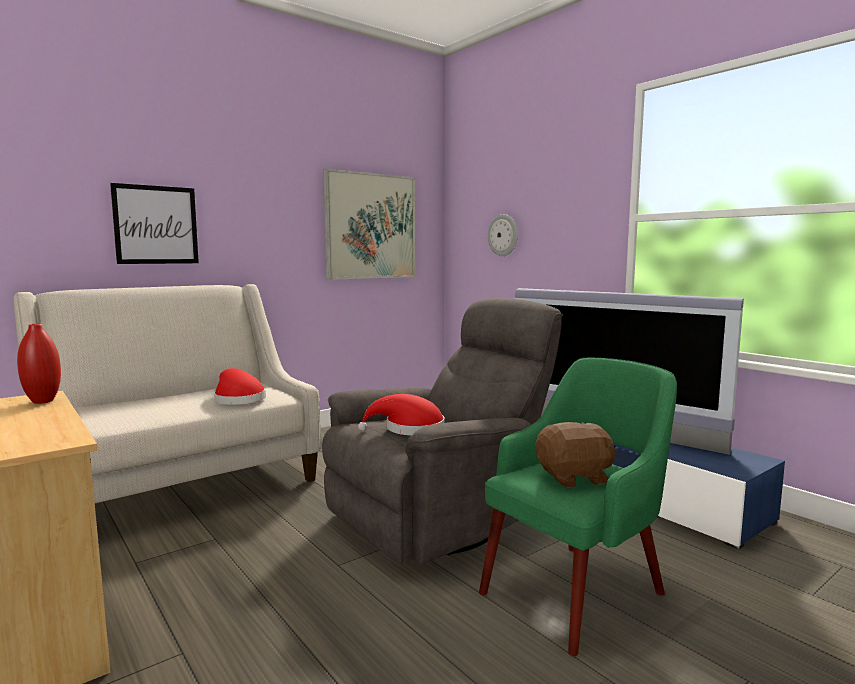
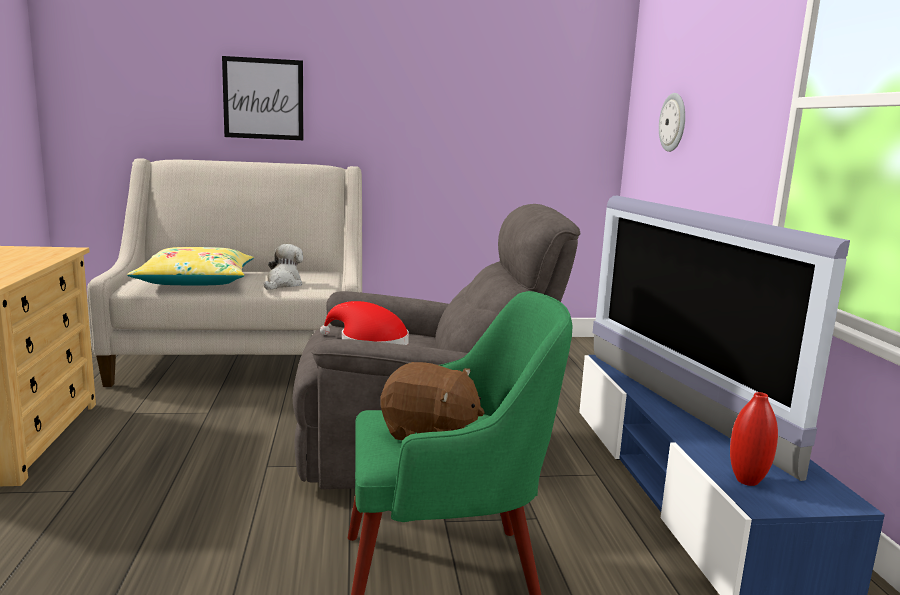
camera: 30 degrees right, 5 degrees up
red vase [17,324,61,404] -> red vase moved to [730,392,778,486]
red hat [214,368,265,405] -> plush toy [264,244,303,290]
picture [323,168,415,280] -> none
none -> yellow pillow [127,247,254,285]

